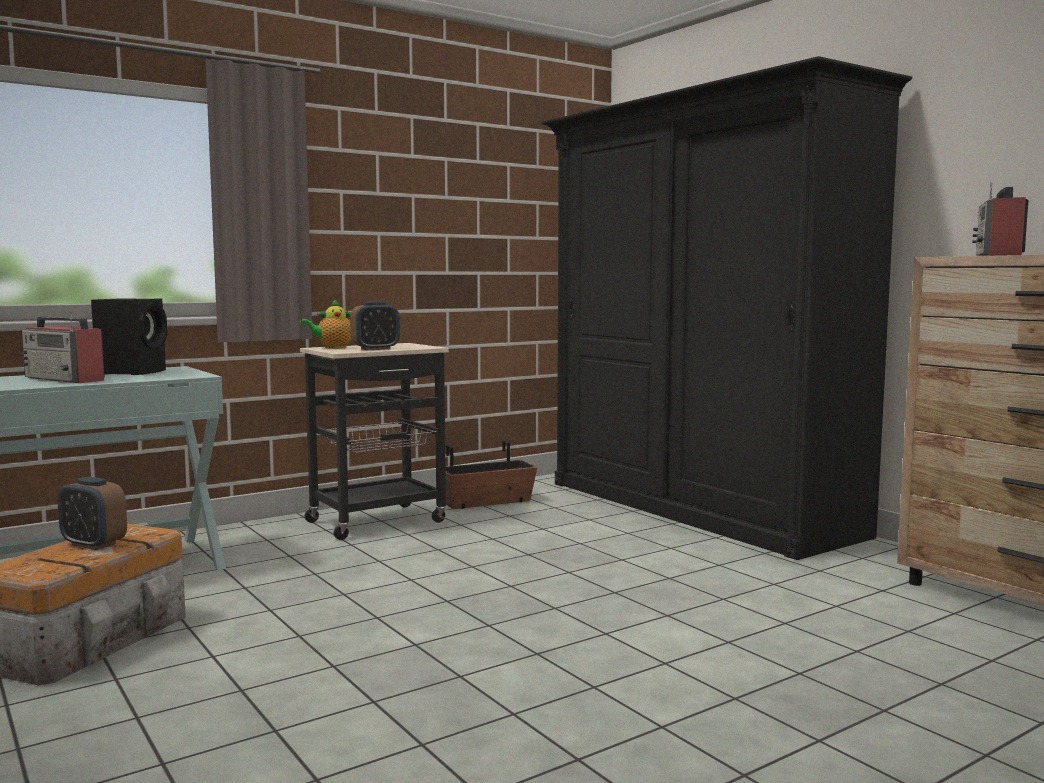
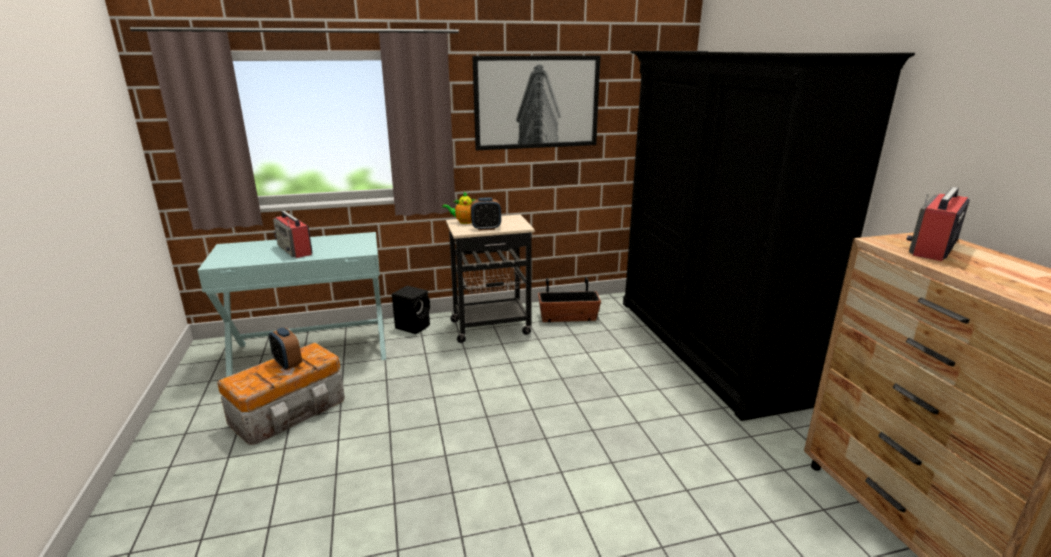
camera: 20 degrees right, 15 degrees up
black speaker [91,298,167,375] -> black speaker moved to [392,286,430,334]
none -> picture [472,55,601,150]

